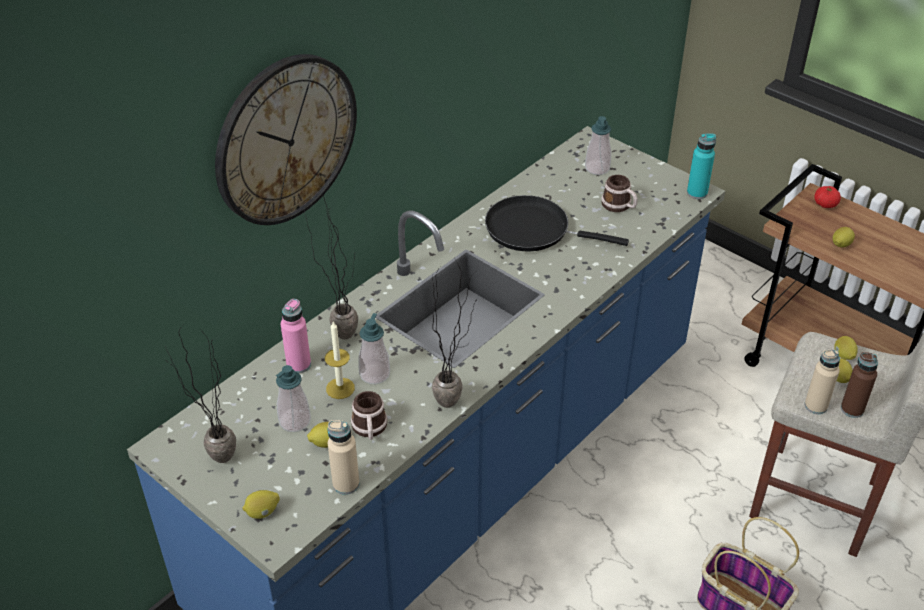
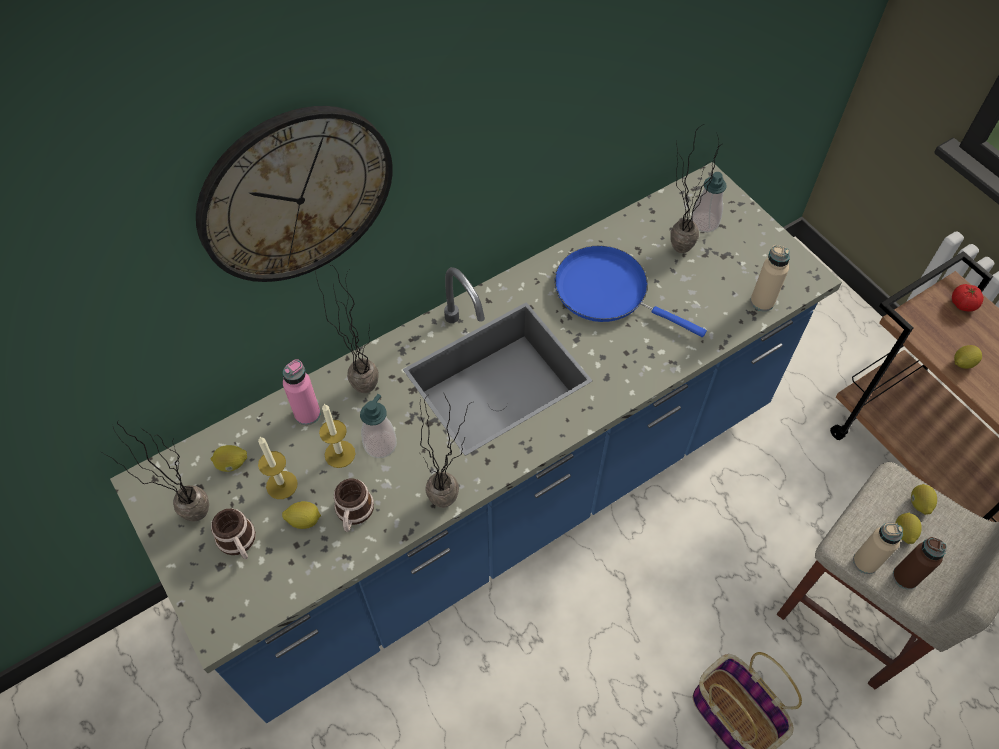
camera: 15 degrees right, 15 degrees up
lemon [243,490,280,519] -> lemon moved to [211,445,247,472]
soap dispenser [276,365,311,432] -> candle [258,437,298,499]
beige bottle [327,420,360,495] -> beige bottle moved to [750,245,790,311]
black frying pan [485,195,629,251] -> blue frying pan [555,245,707,337]
mug [601,175,638,212] -> mug moved to [211,509,256,559]
turquoise bottle [687,133,716,199] -> none
none -> potted plant [670,124,722,253]

